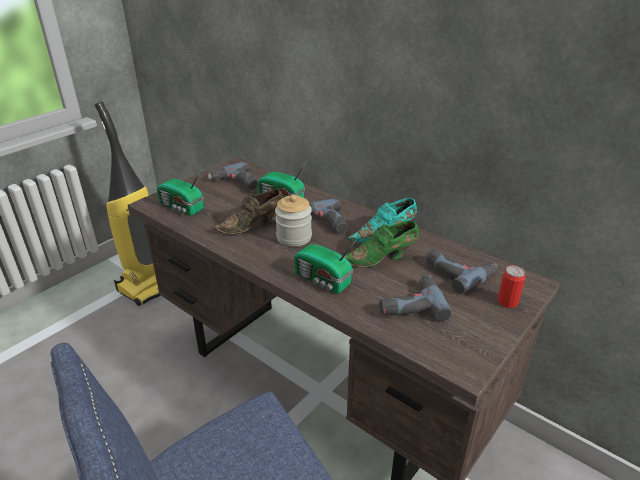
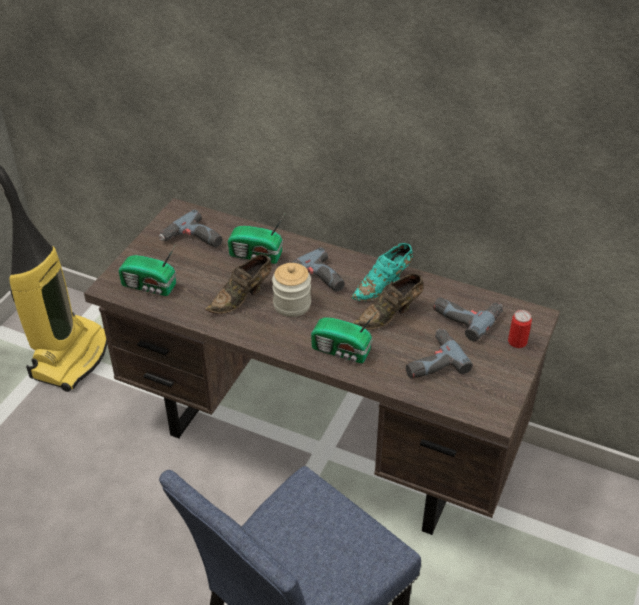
camera: 15 degrees left, 10 degrees up
green shoe [344,221,419,267] -> brown shoe [353,274,424,330]

